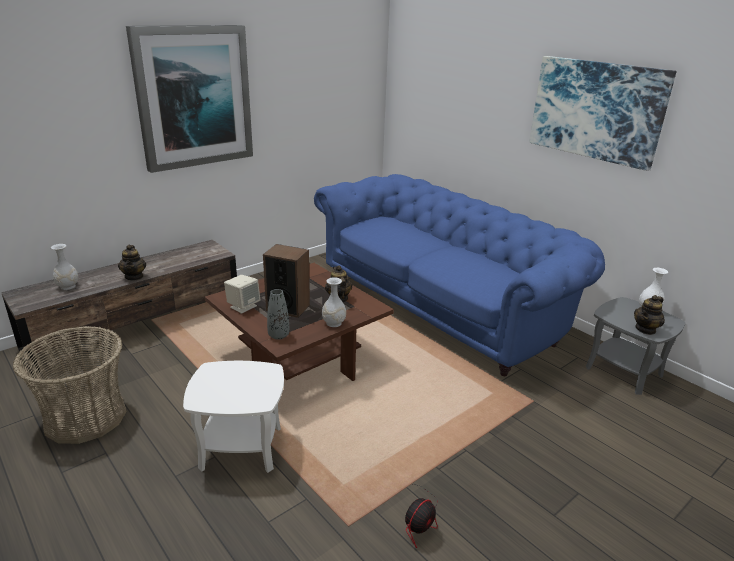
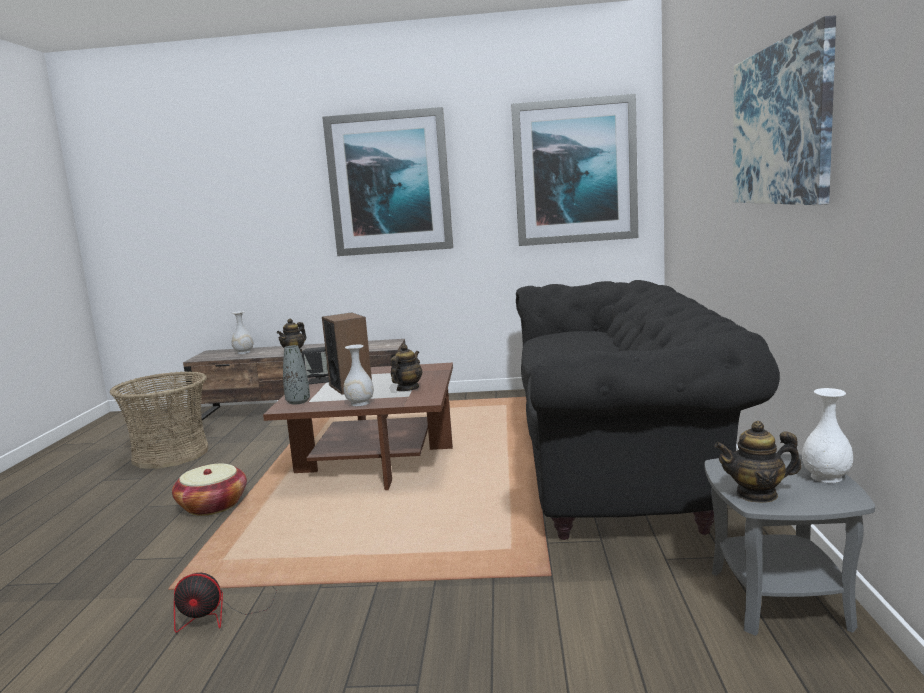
camera: 45 degrees right, 15 degrees down
white side table [183,361,284,473] -> basket [172,464,247,516]
beige speaker [224,275,260,314] -> black speaker [302,347,329,384]
blue sofa [314,174,605,376] -> black sofa [516,280,780,540]
none -> picture [511,94,638,246]

